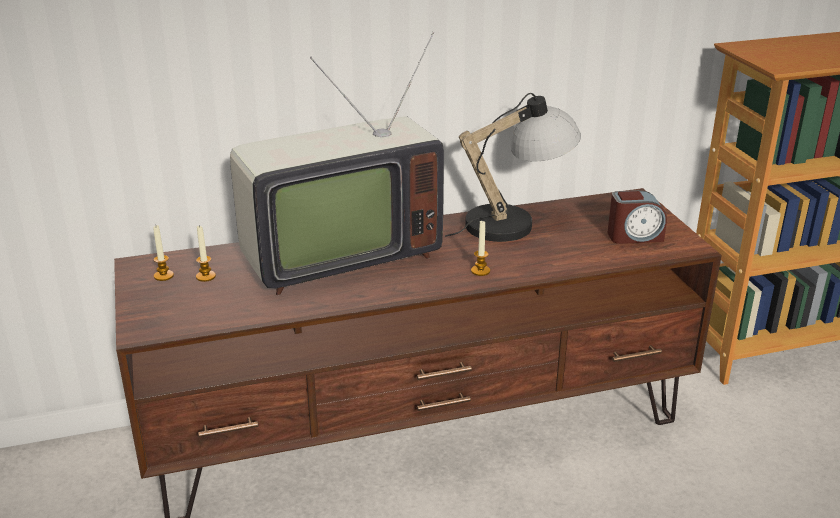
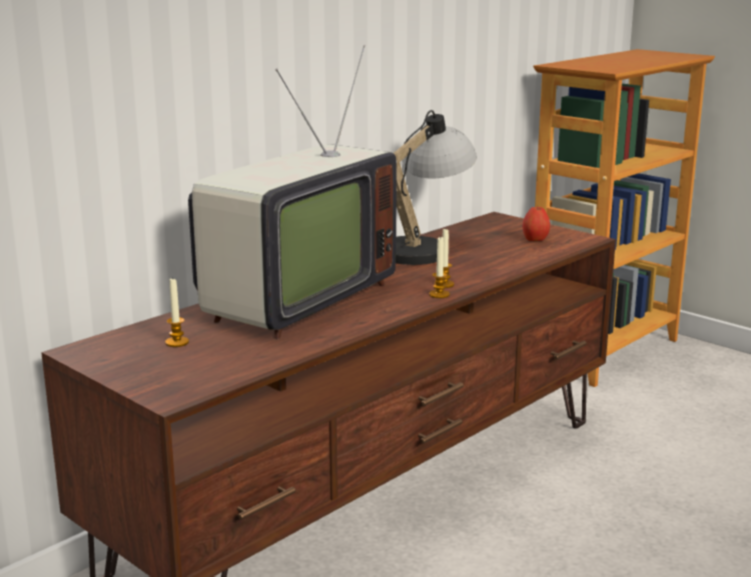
camera: 30 degrees left, 10 degrees down
candle [153,225,174,281] -> candle moved to [429,236,450,298]
alarm clock [607,190,667,244] -> apple [522,206,550,241]

